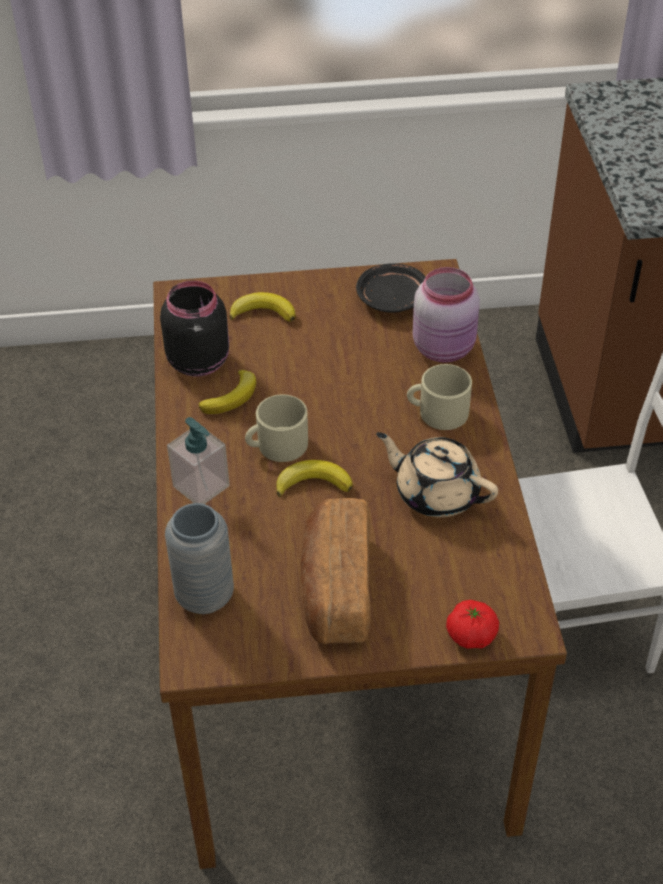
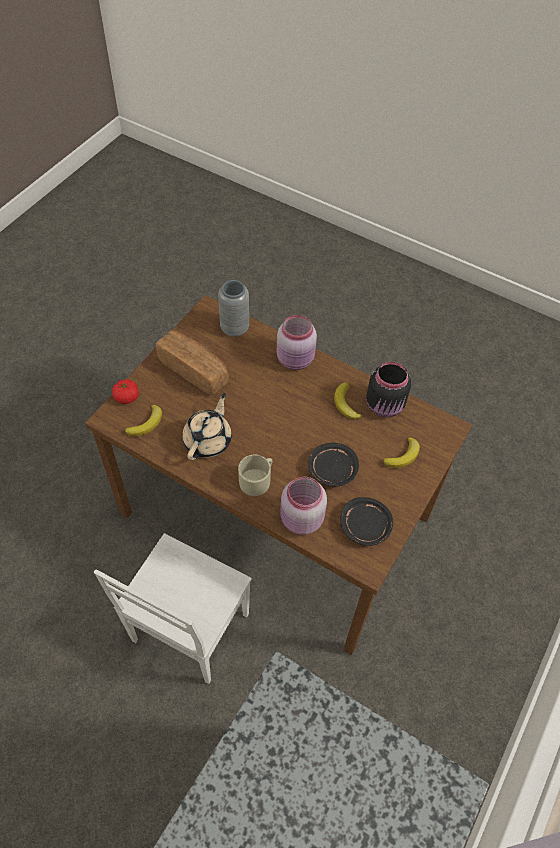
camera: 125 degrees right, 10 degrees up
soap dispenser [167,417,230,504] -> pink jar [277,315,317,370]
beige mug [245,395,308,462] -> none
banana [277,460,353,497] -> banana moved to [125,405,162,436]
beige teapot [376,432,498,517] -> beige teapot turned 45 degrees counterclockwise [182,393,232,460]
none -> black plate [308,443,359,487]

